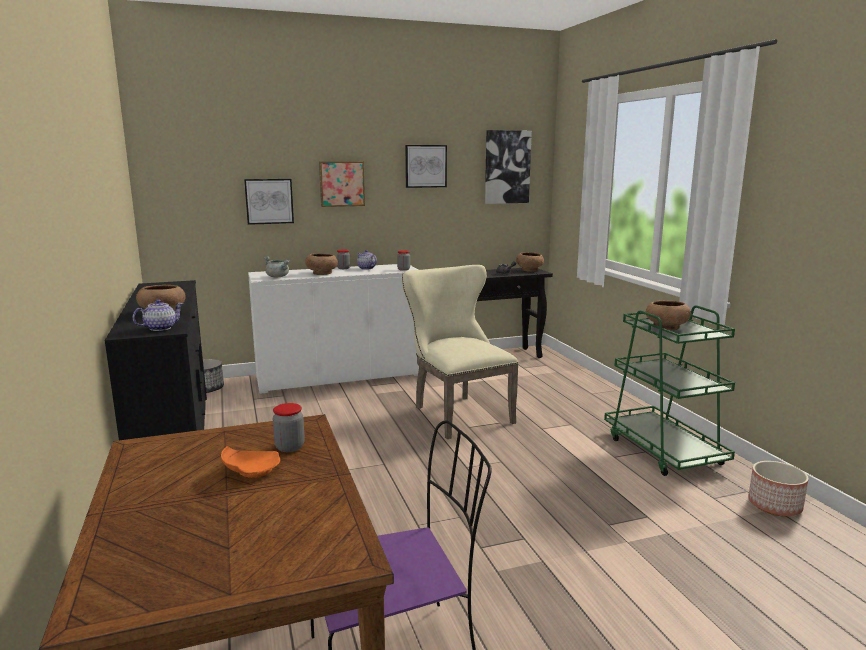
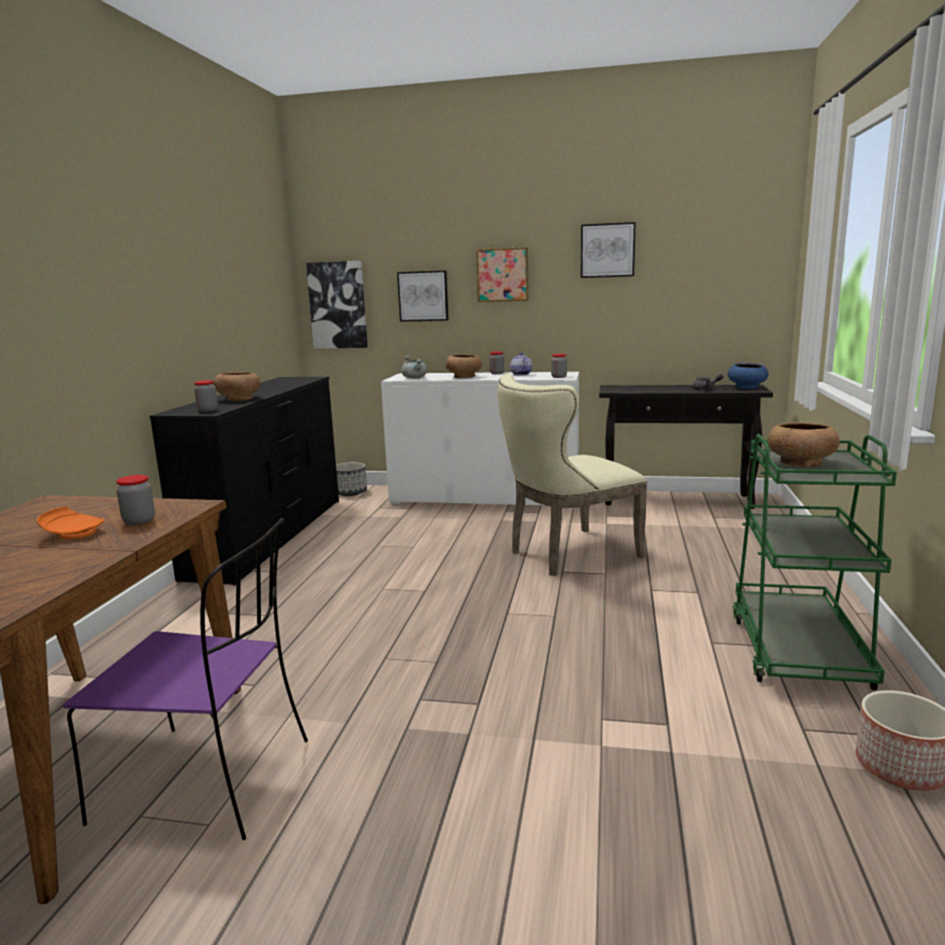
camera: 30 degrees right, 0 degrees up
teapot [133,299,183,331] -> jar [194,380,218,412]
beige chair [402,265,519,439] -> beige chair turned 120 degrees counterclockwise [497,374,647,576]
picture [485,130,532,204] -> picture moved to [306,261,368,349]
brown bowl [516,252,544,271] -> blue bowl [728,363,769,389]

